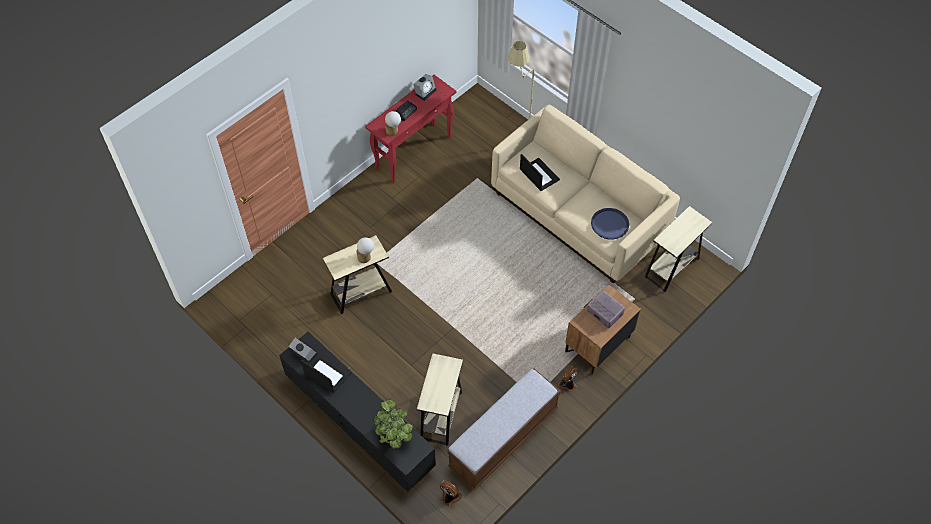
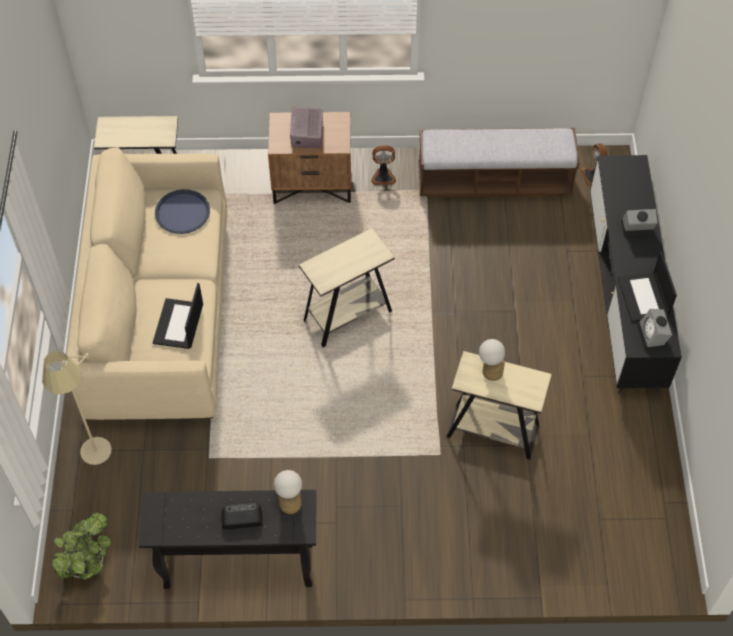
camera: 135 degrees left, 0 degrees up
red console table [365,75,456,183] -> black console table [139,490,317,589]
potted plant [373,400,413,449] -> potted plant moved to [52,512,111,579]
alarm clock [413,74,437,101] -> alarm clock moved to [621,209,658,236]
beige side table [417,353,463,446] -> beige side table moved to [299,228,395,347]

